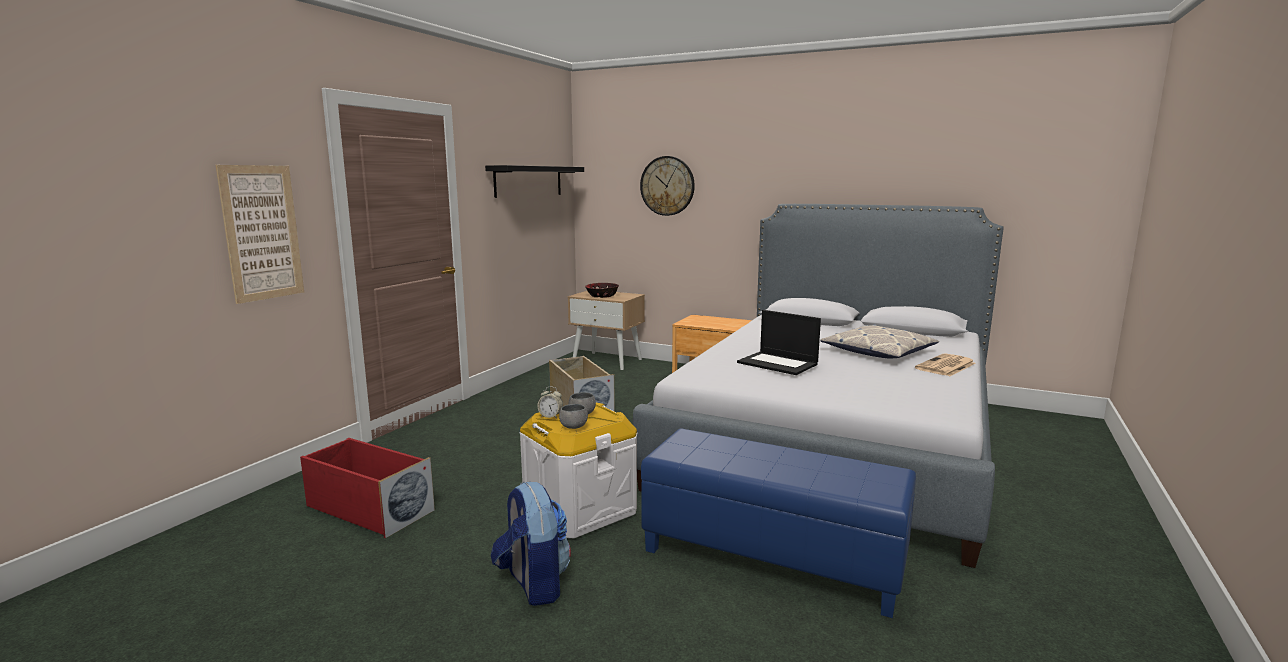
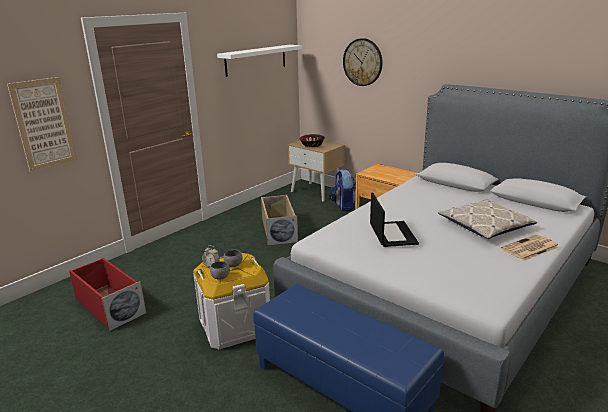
camera: 15 degrees right, 10 degrees up
black shelf [485,165,584,198] -> white shelf [217,45,302,77]
backpack [491,482,571,606] -> backpack moved to [329,169,356,212]
laptop [737,310,821,375] -> laptop turned 150 degrees counterclockwise [370,193,419,247]

